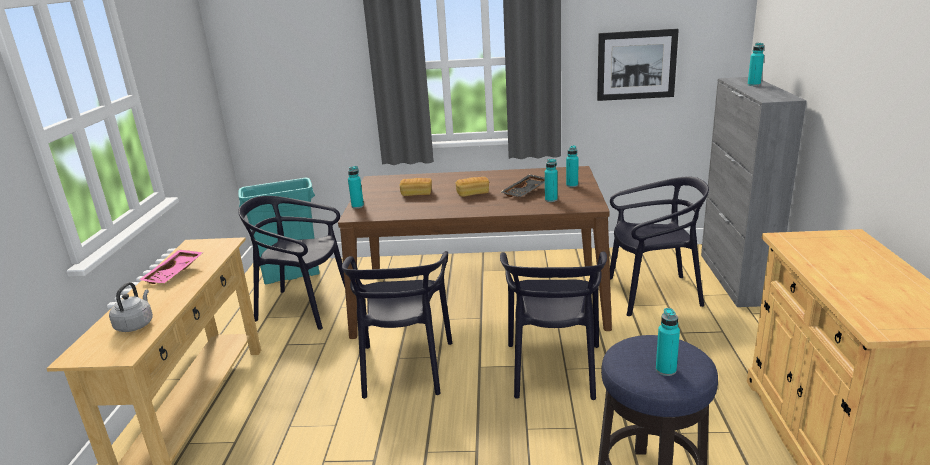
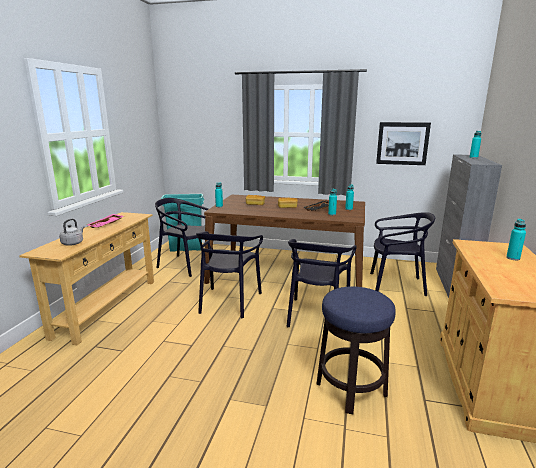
camera: 10 degrees right, 5 degrees down
turquoise bottle [656,308,680,376] -> turquoise bottle moved to [506,219,526,260]

